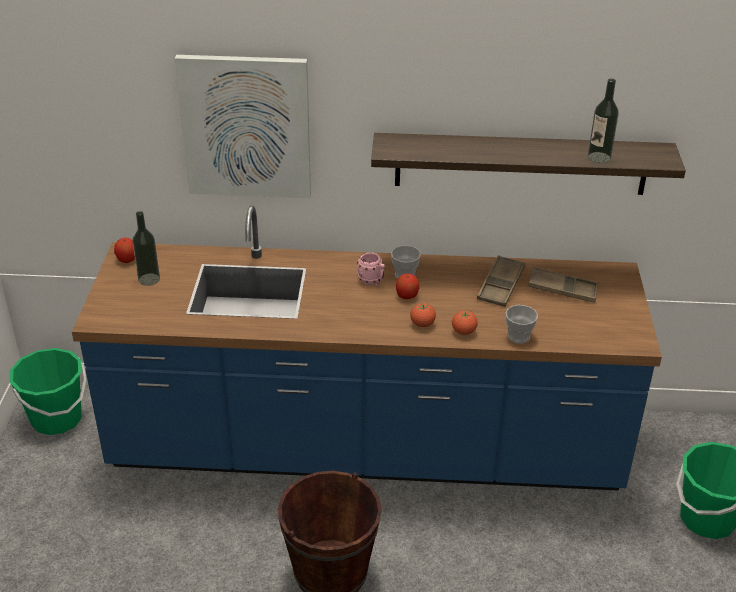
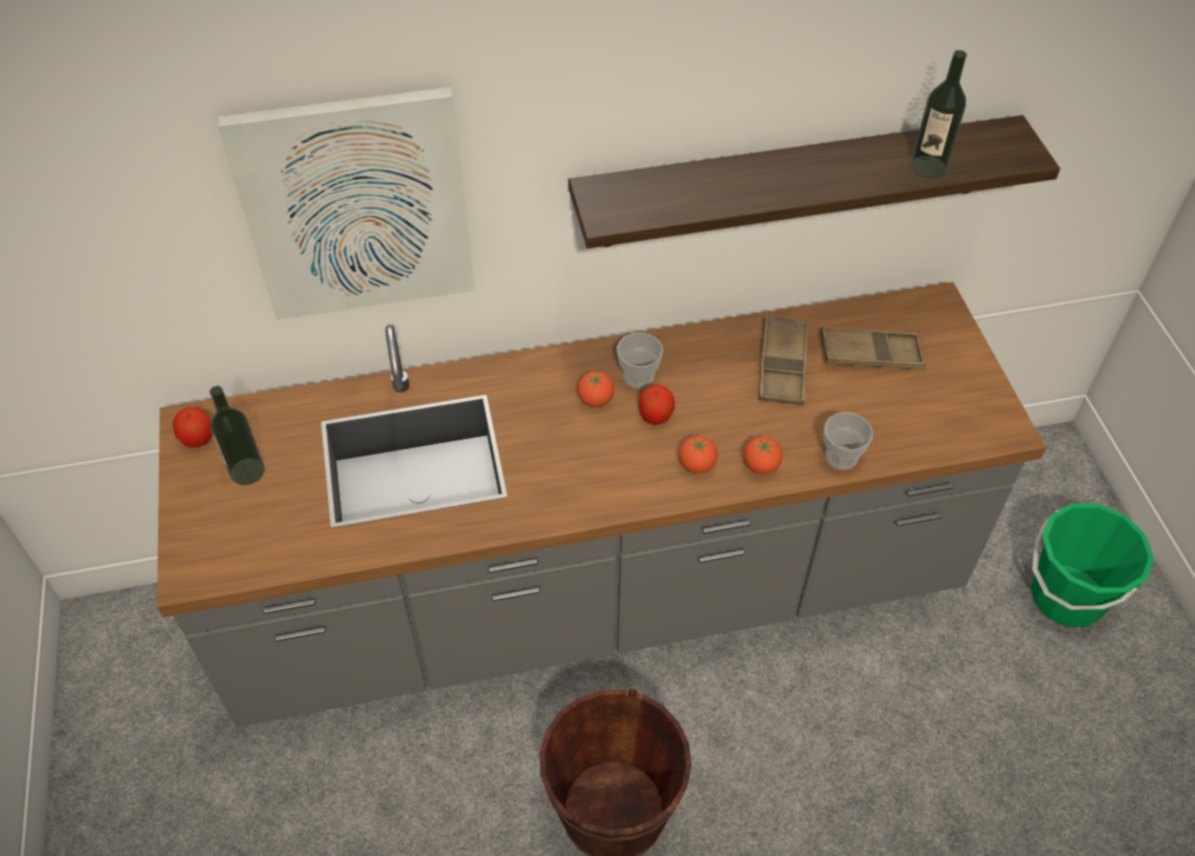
camera: 15 degrees left, 15 degrees up
green bucket [9,348,86,435] -> none
blue counter [72,206,662,491] -> grey counter [157,282,1046,727]
pink mug [357,252,385,286] -> tomato [577,371,614,407]

